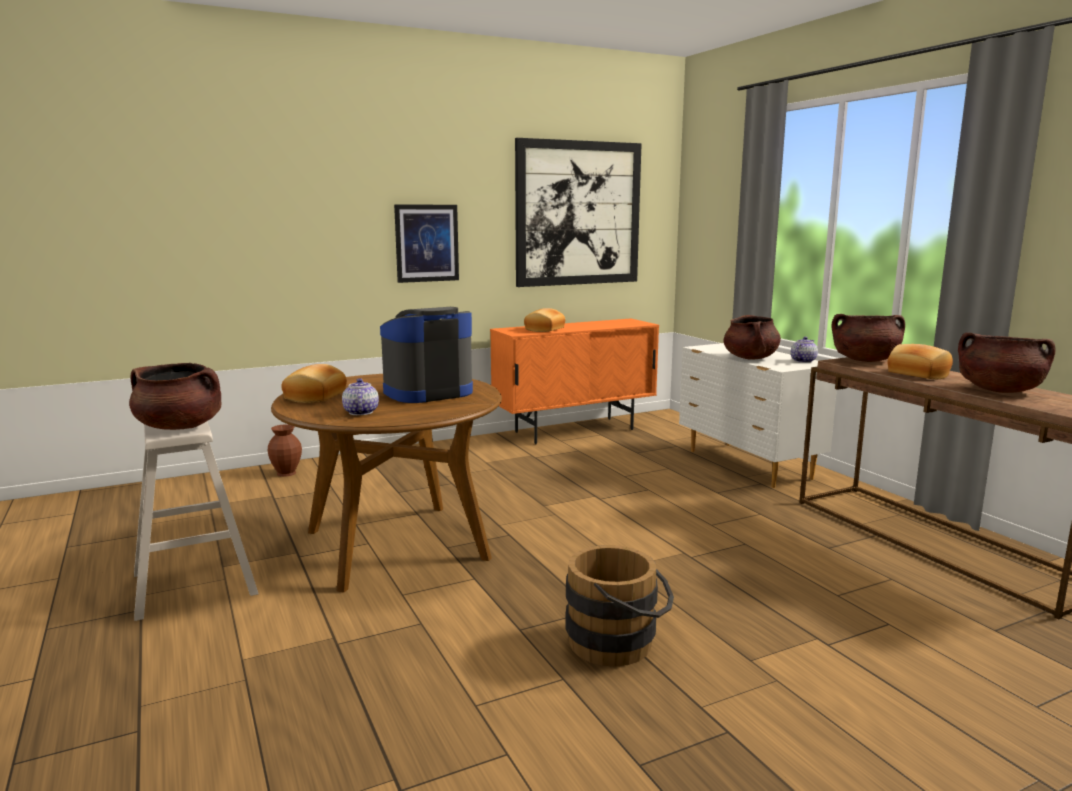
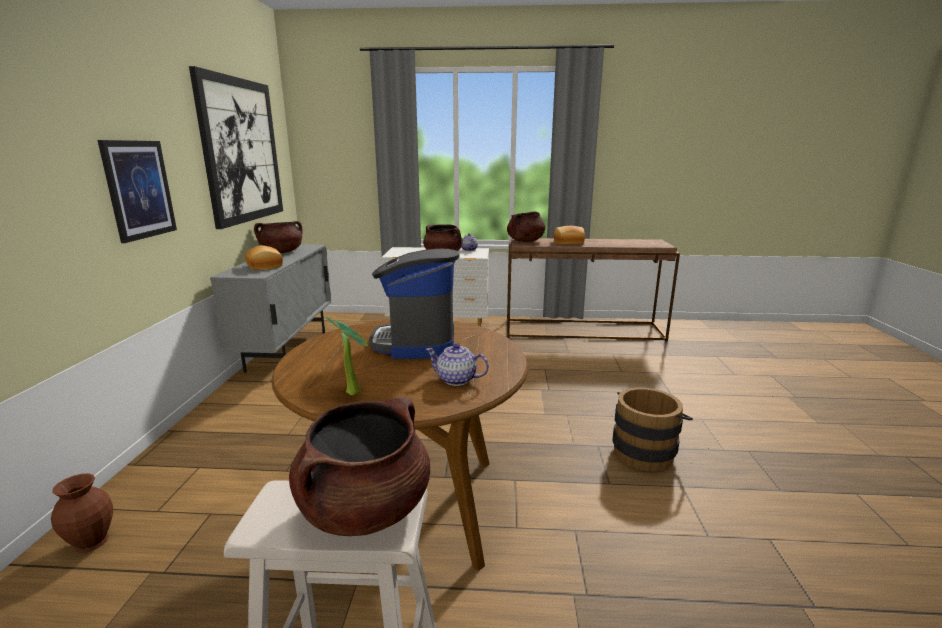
camera: 60 degrees left, 5 degrees up
bread [282,364,347,403] -> potted plant [326,316,368,395]
orange cabinet [490,319,659,444] -> grey cabinet [210,244,331,373]
brown cooking pot [958,332,1056,393] -> brown cooking pot moved to [254,221,302,253]

